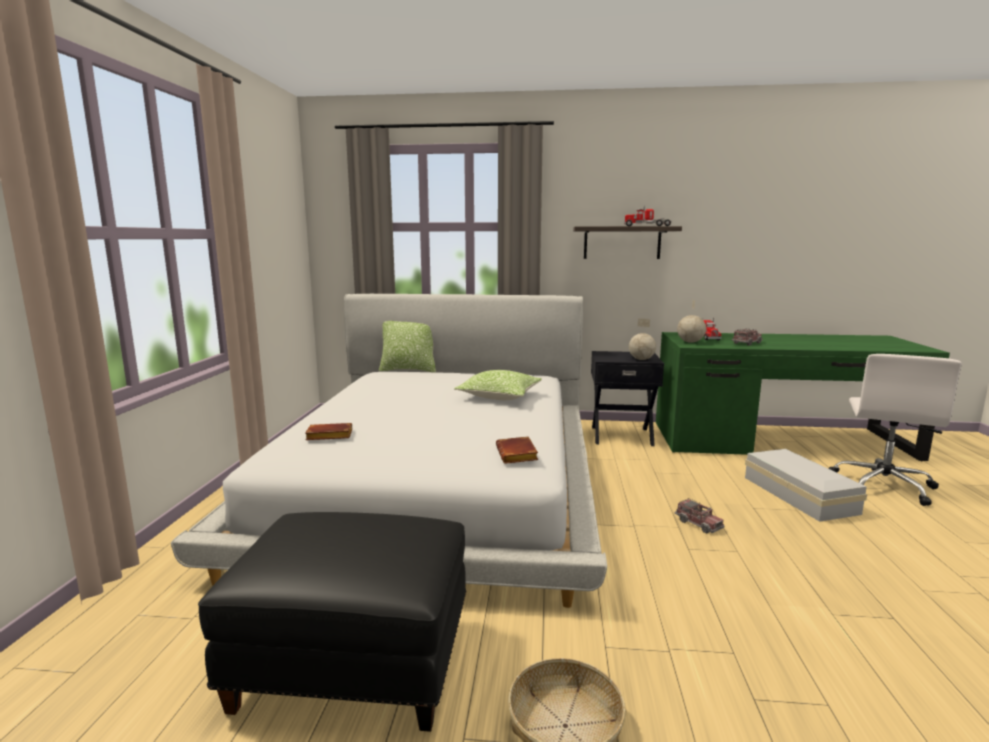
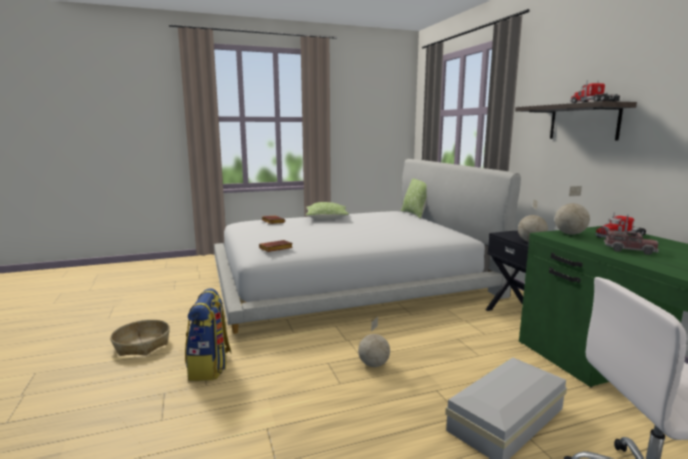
camera: 65 degrees right, 0 degrees up
black ottoman [198,512,466,732] -> none
pillow [454,370,542,400] -> pillow moved to [306,202,349,220]
toy truck [674,498,724,534] -> globe [358,317,390,367]
none -> backpack [185,288,232,381]

